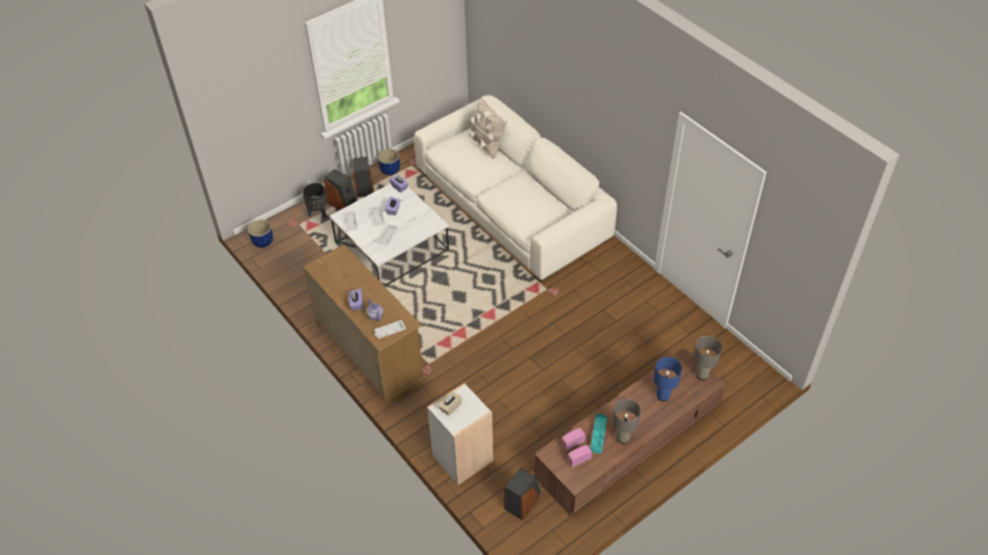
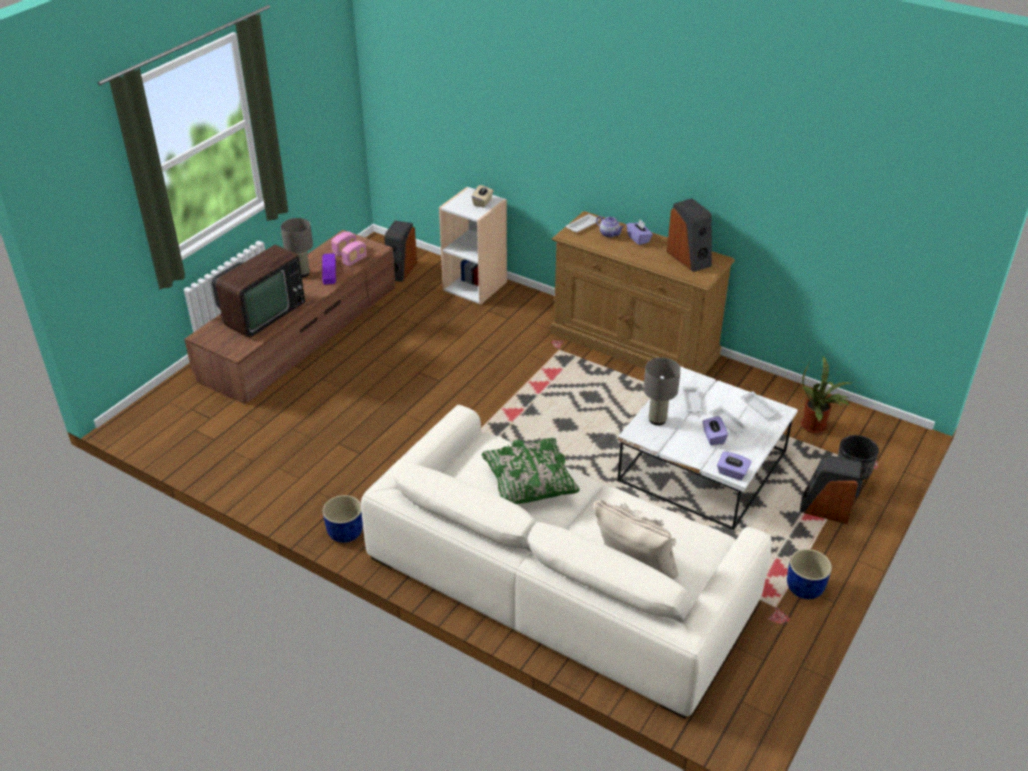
camera: 160 degrees right, 10 degrees down
blue planter [248,220,273,248] -> blue planter moved to [323,495,363,543]
speaker [353,157,374,197] -> speaker moved to [667,198,712,272]
turquoise tray [590,414,607,453] -> purple tray [322,253,336,285]
blue table lamp [654,357,682,401] -> television [212,244,305,337]
grey table lamp [693,336,722,380] -> grey table lamp moved to [644,358,681,425]
none -> green pillow [482,438,580,504]
none -> potted plant [801,356,852,434]

